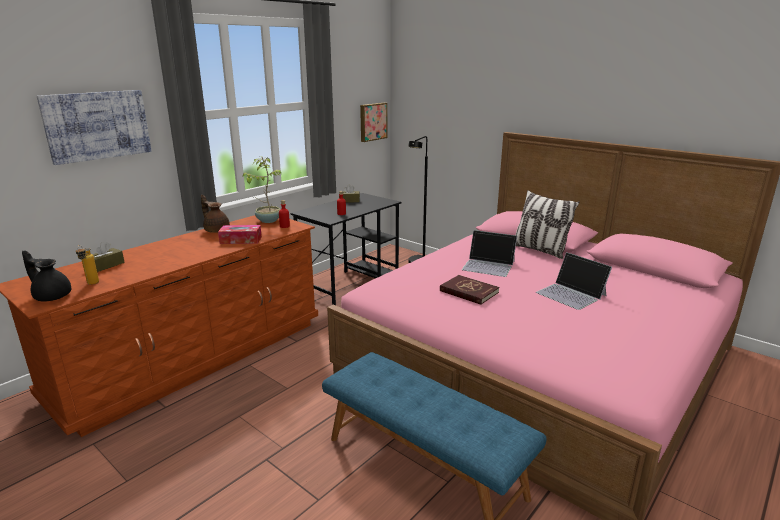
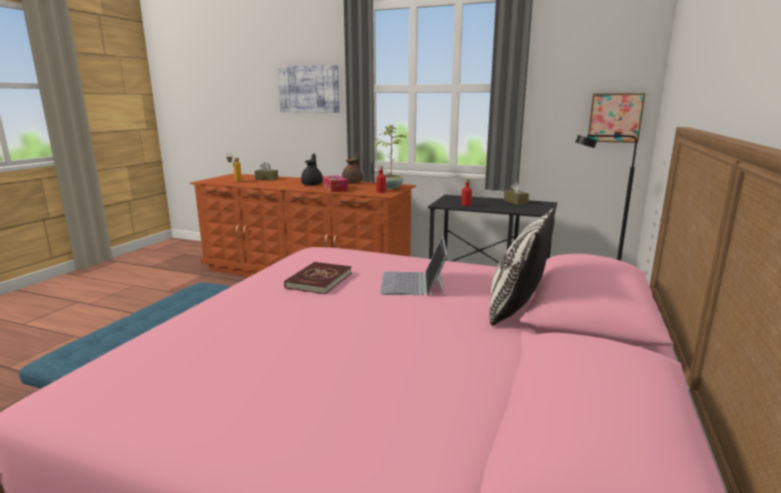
camera: 70 degrees right, 5 degrees down
black teapot [22,250,71,302] -> black teapot moved to [301,153,323,185]
laptop [536,252,612,310] -> none

